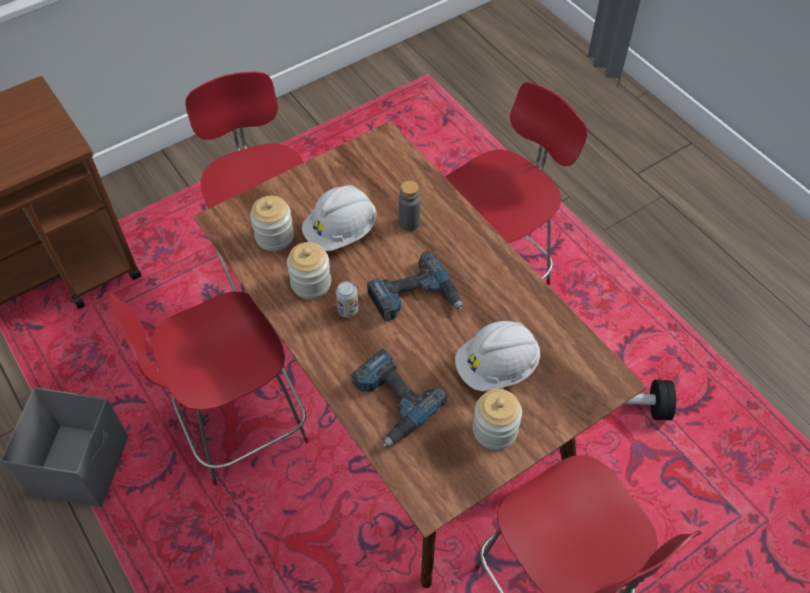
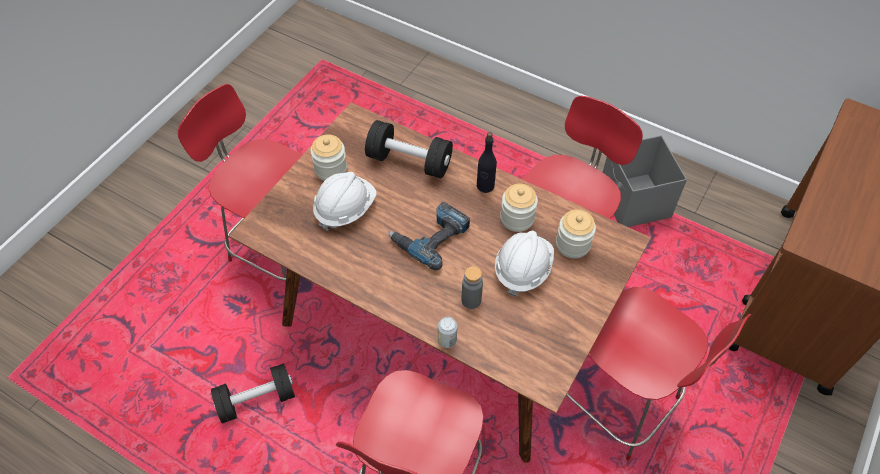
camera: 155 degrees right, 0 degrees up
can [336,281,359,318] -> can moved to [438,317,457,348]
power drill [351,349,448,447] -> black dumbbell [365,120,453,179]
none -> black bottle [477,132,497,193]

